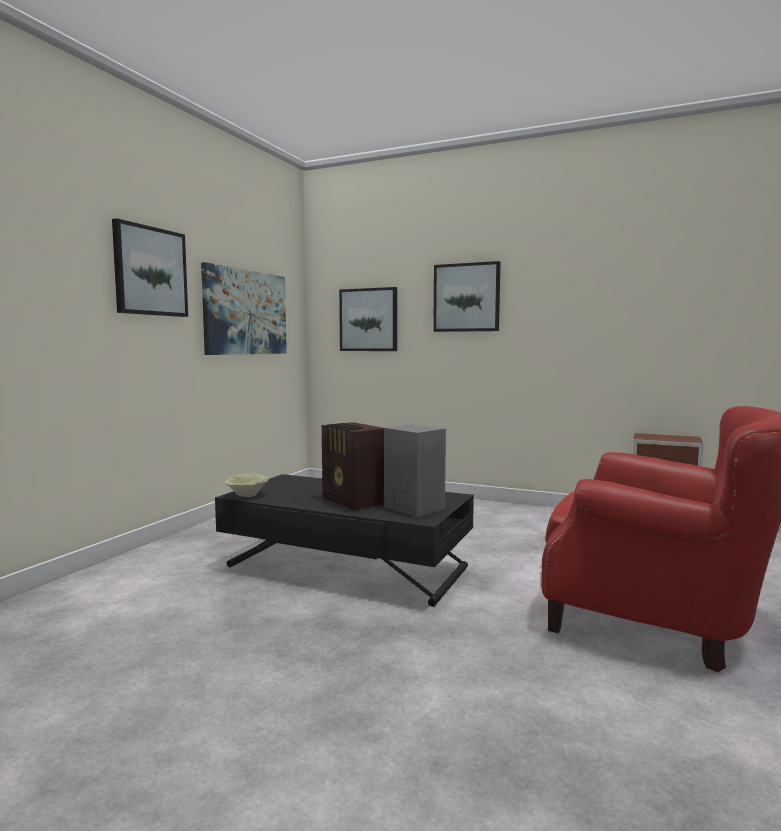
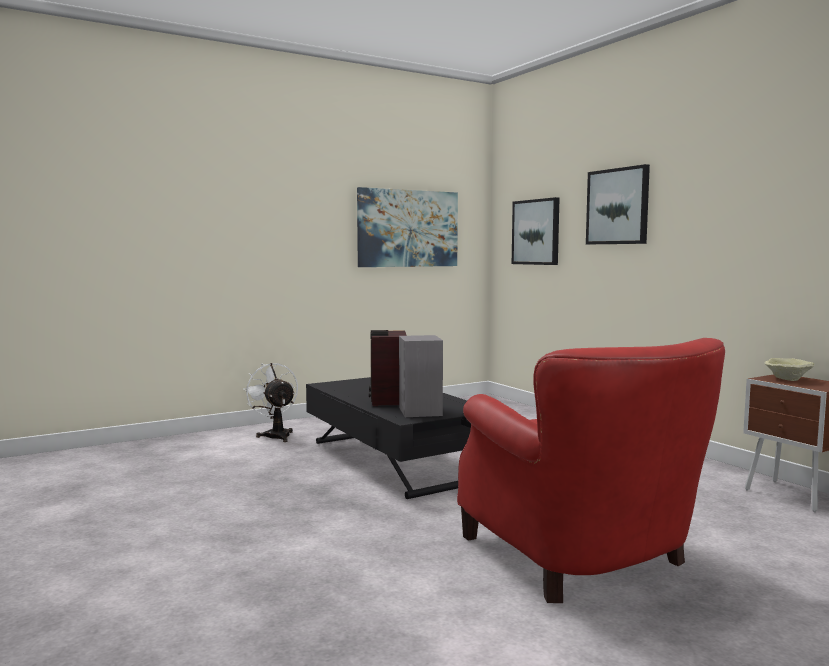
camera: 35 degrees right, 0 degrees up
picture [112,219,188,317] -> none
beige bowl [225,473,269,497] -> beige bowl moved to [765,358,814,381]
none -> white fan [243,363,298,442]

